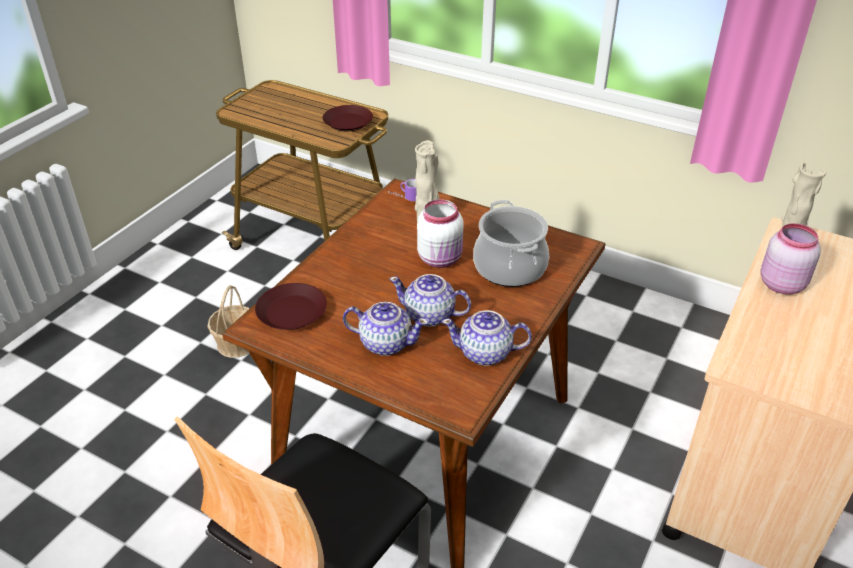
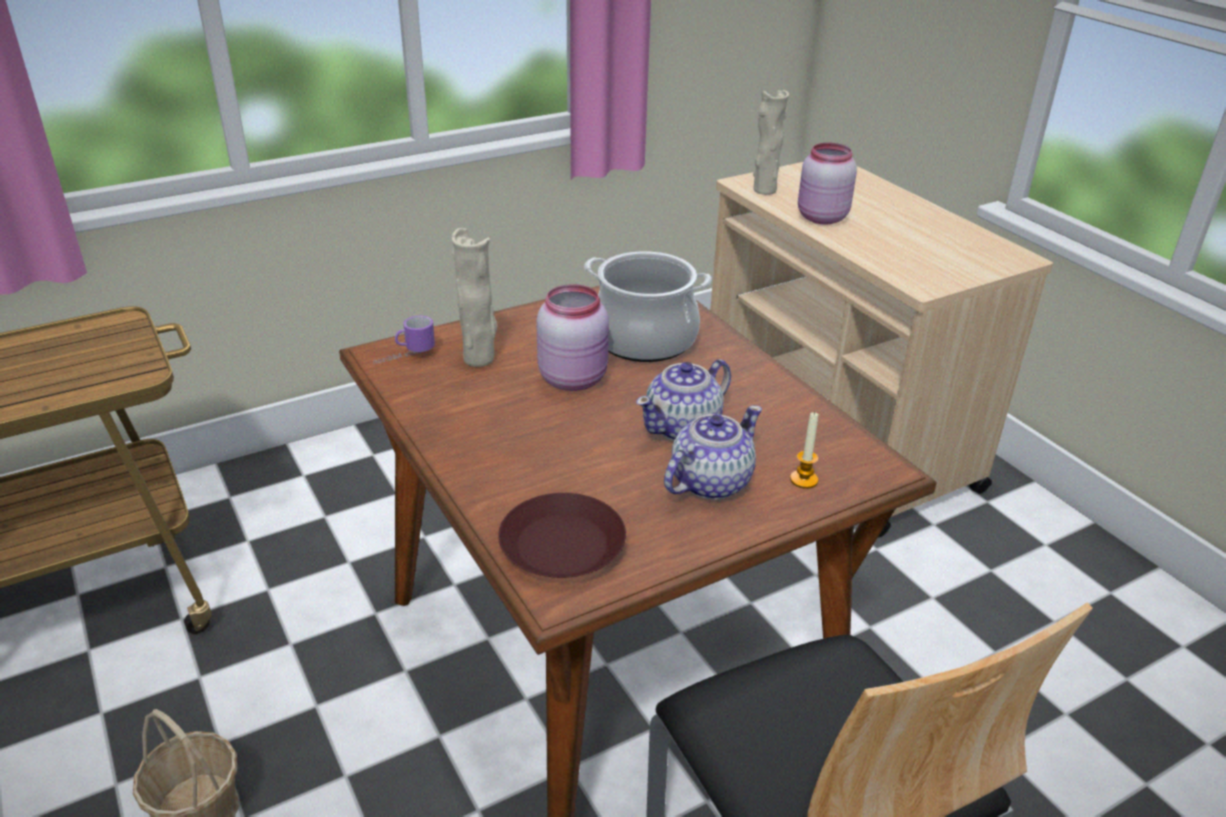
camera: 60 degrees left, 5 degrees down
brown plate [323,105,373,131] -> none
white jar [417,199,463,268] -> pink jar [536,284,609,391]
teapot [442,310,532,366] -> none
none -> candle [790,411,819,489]

